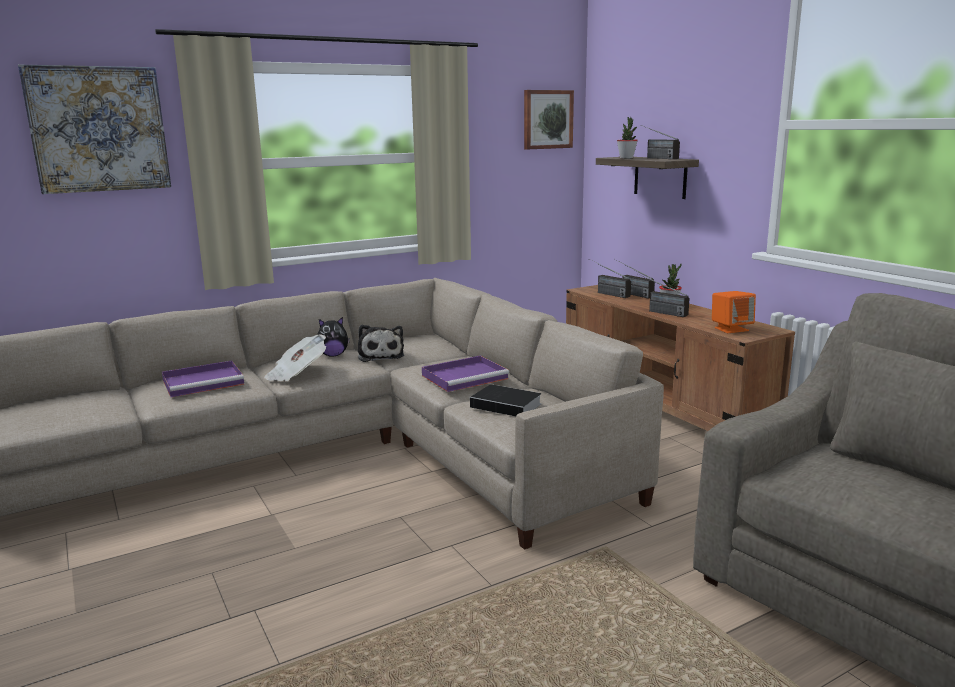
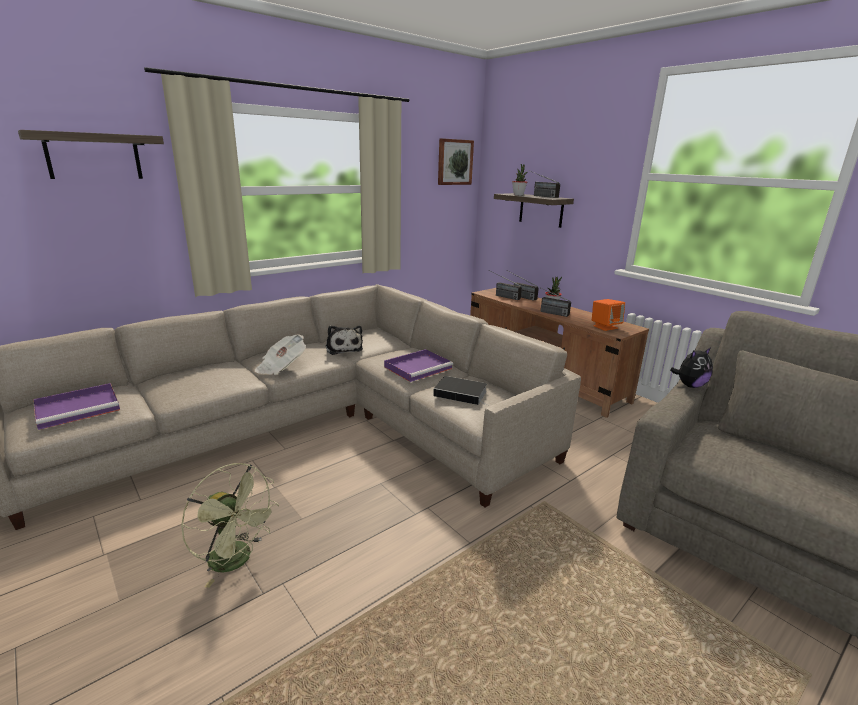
camera: 10 degrees left, 5 degrees up
picture [18,64,171,194] -> shelf [18,130,164,179]
purple tray [162,360,244,397] -> purple tray moved to [33,383,120,430]
plush toy [317,317,350,357] -> plush toy moved to [670,347,713,388]
none -> green fan [181,463,279,588]

